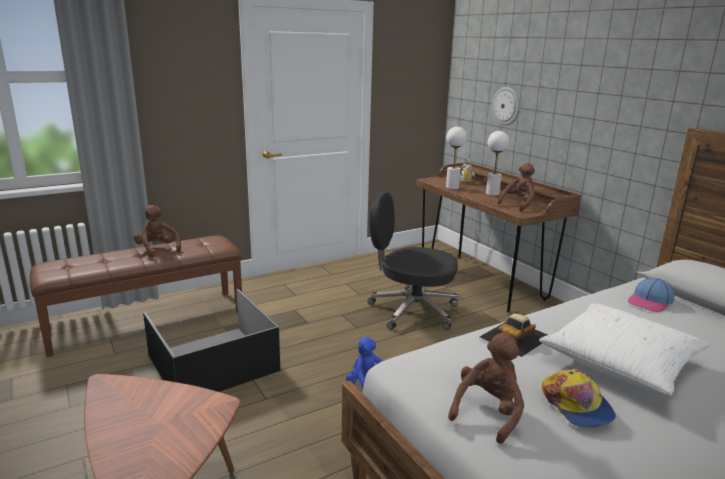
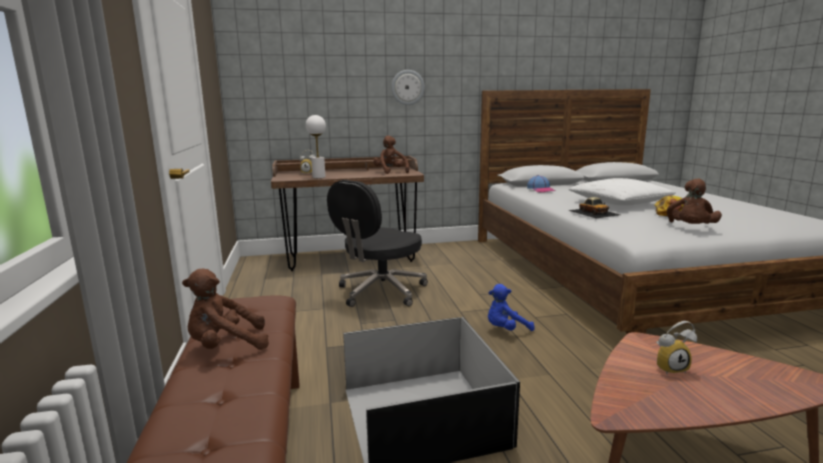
camera: 70 degrees left, 5 degrees down
brown plush toy [448,332,524,444] -> brown plush toy turned 120 degrees counterclockwise [667,178,722,224]
white table lamp [486,131,509,196] -> none
wall clock [492,87,520,126] -> wall clock moved to [391,70,425,105]
none -> alarm clock [656,321,697,375]

